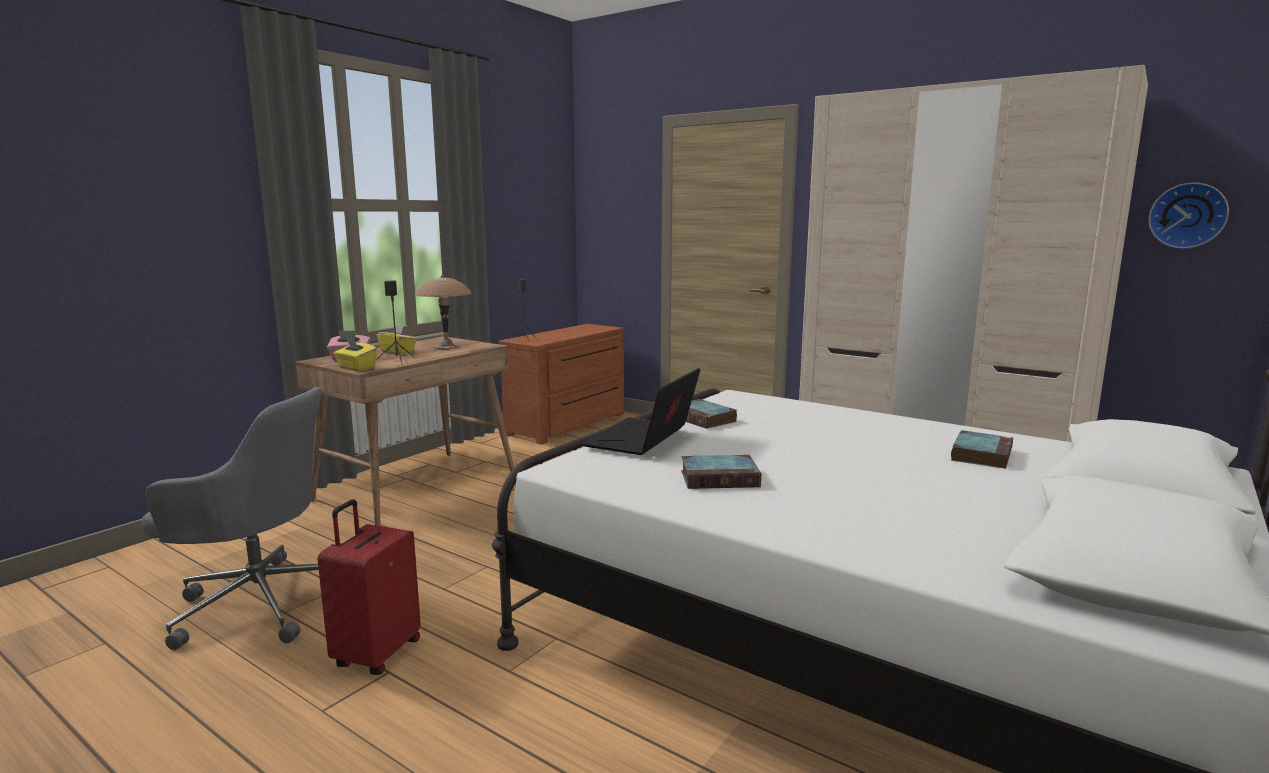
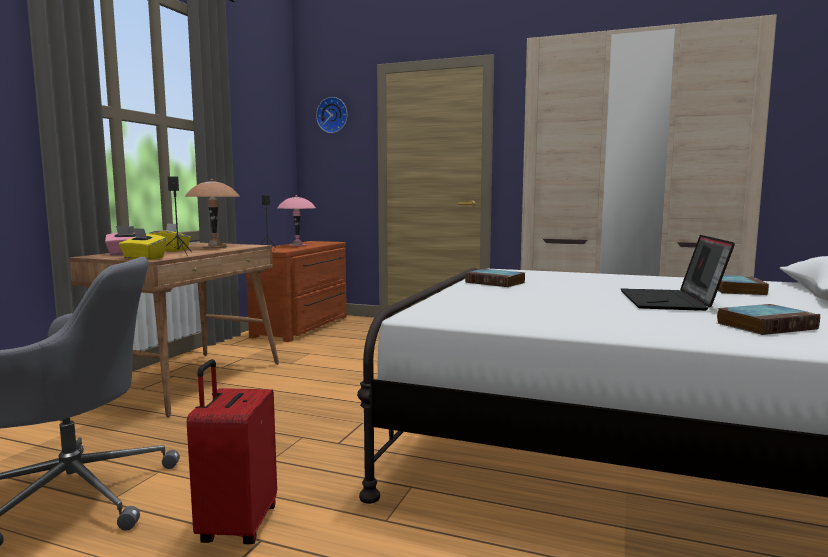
camera: 15 degrees left, 5 degrees down
laptop [582,368,700,455] -> laptop moved to [621,235,735,311]
book [681,455,761,489] -> book moved to [717,304,820,335]
wall clock [1148,183,1229,249] -> wall clock moved to [316,97,347,133]
none -> pink table lamp [277,195,316,246]

